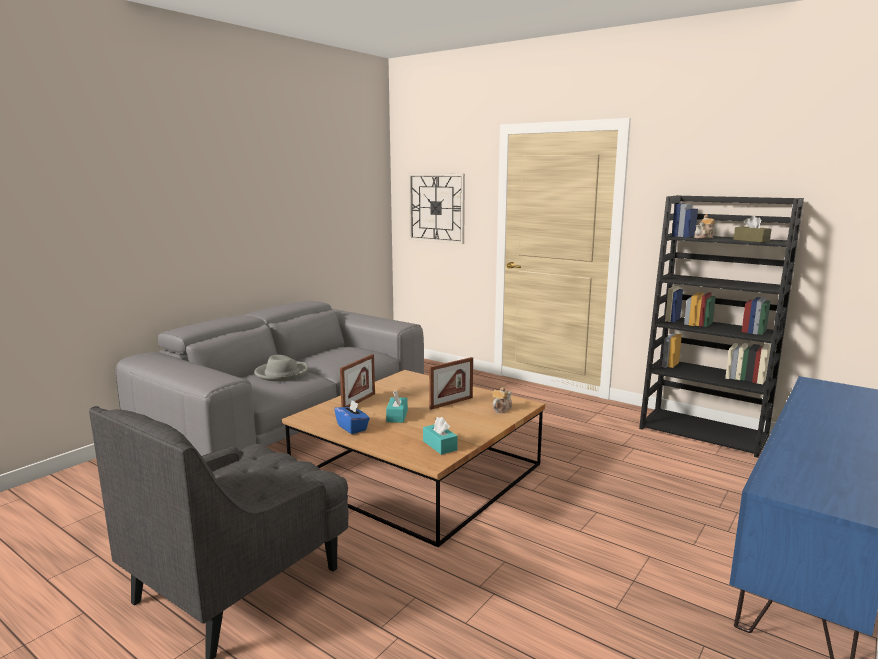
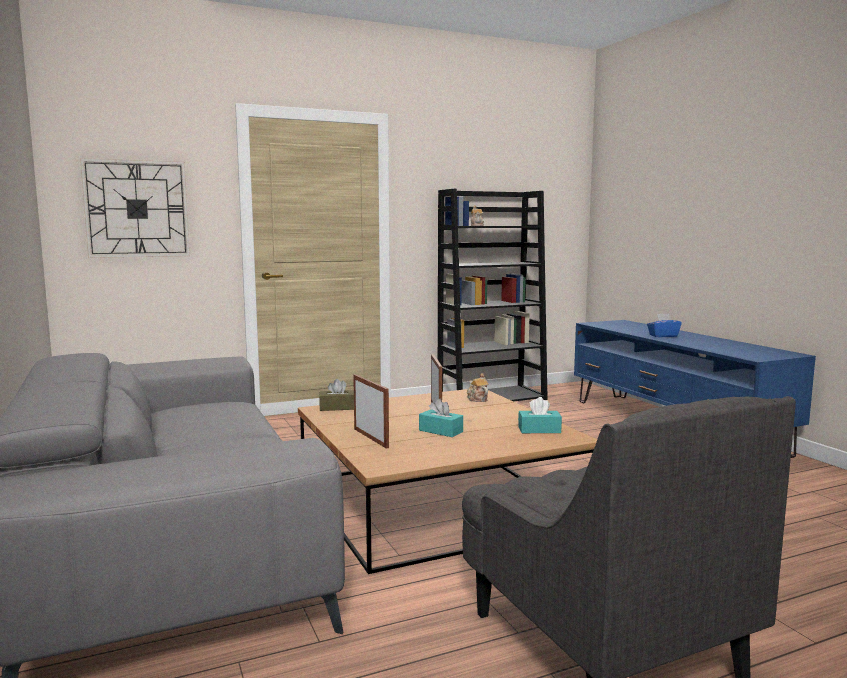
camera: 60 degrees left, 5 degrees down
grey hat [254,355,308,381] -> none
blue tissue box [334,400,370,434] -> blue tissue box moved to [647,313,682,337]
brown tissue box [733,215,771,243] -> brown tissue box moved to [319,379,354,411]

